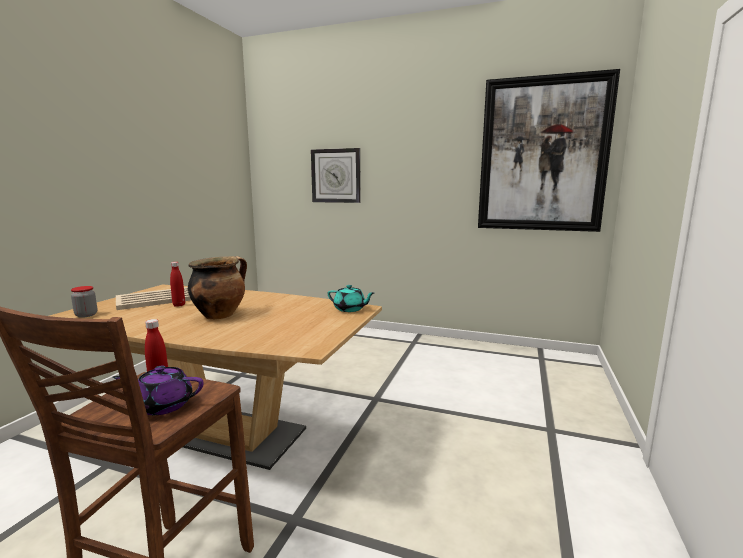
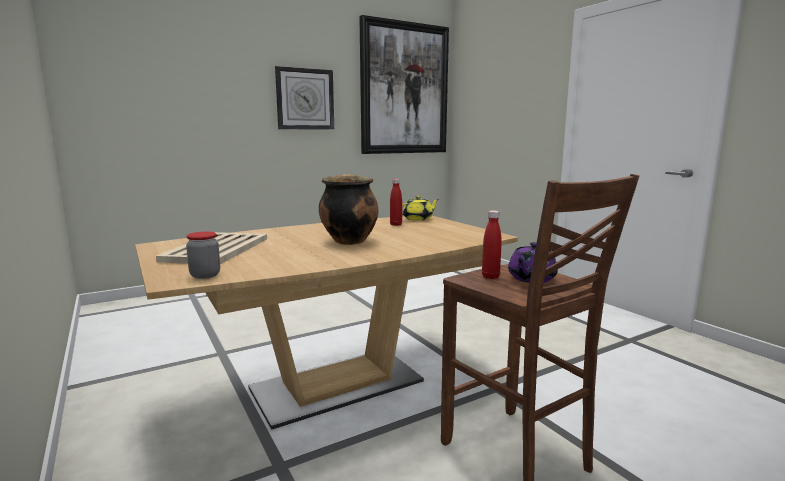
camera: 50 degrees left, 0 degrees up
red bottle [170,262,185,307] -> red bottle moved to [390,179,402,226]
wall clock [311,148,361,203] -> wall clock moved to [275,66,334,130]
turquoise teapot [328,285,375,312] -> yellow teapot [402,196,439,221]

